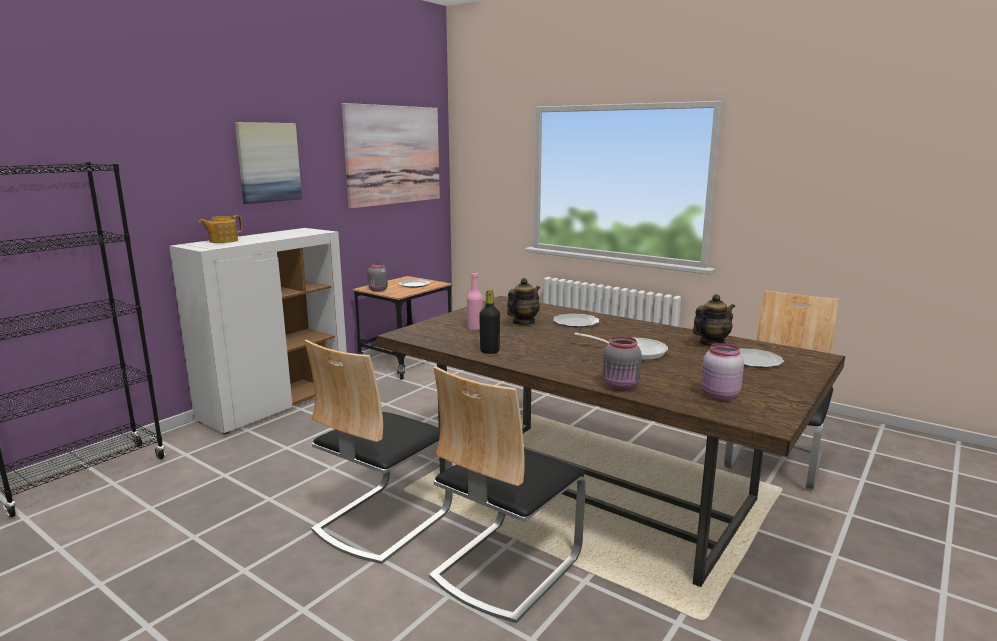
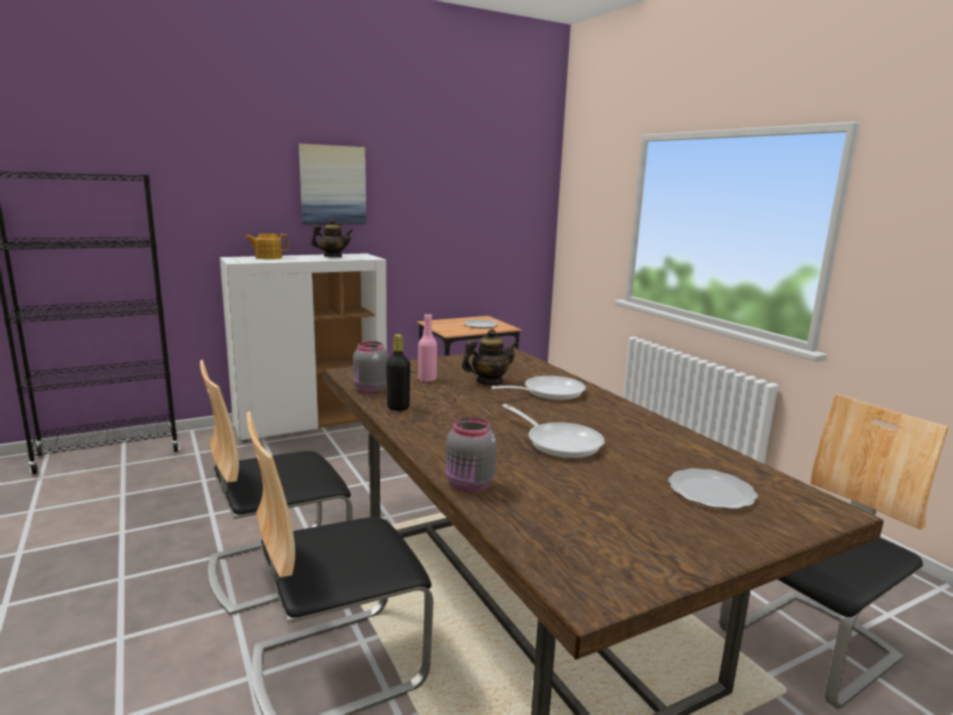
camera: 25 degrees right, 0 degrees up
picture [342,103,440,208] -> none
grey jar [367,263,388,292] -> grey jar moved to [353,341,388,392]
plate [553,313,599,328] -> frying pan [491,376,586,401]
teapot [693,294,735,346] -> teapot moved to [311,219,353,257]
pink jar [701,343,744,400] -> none

